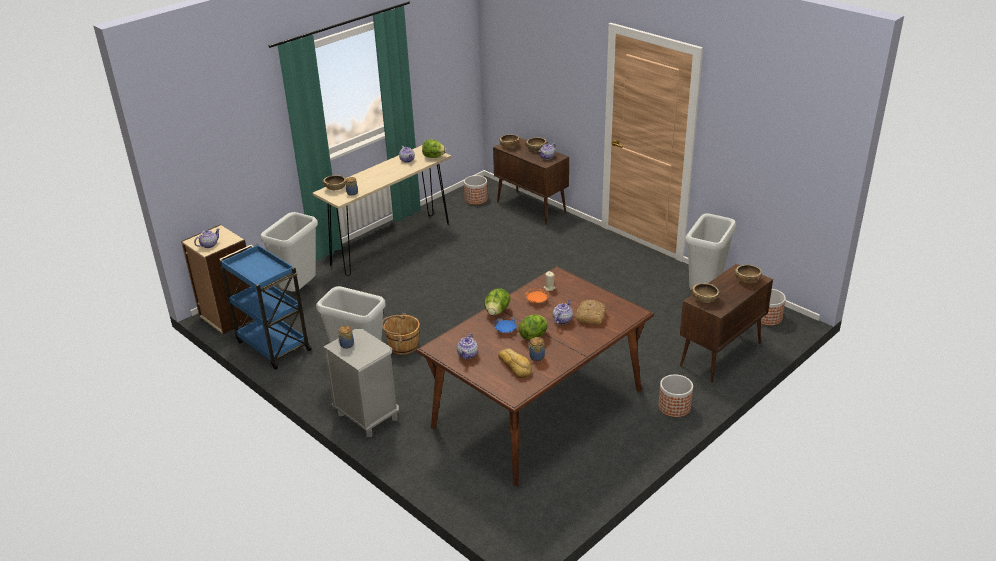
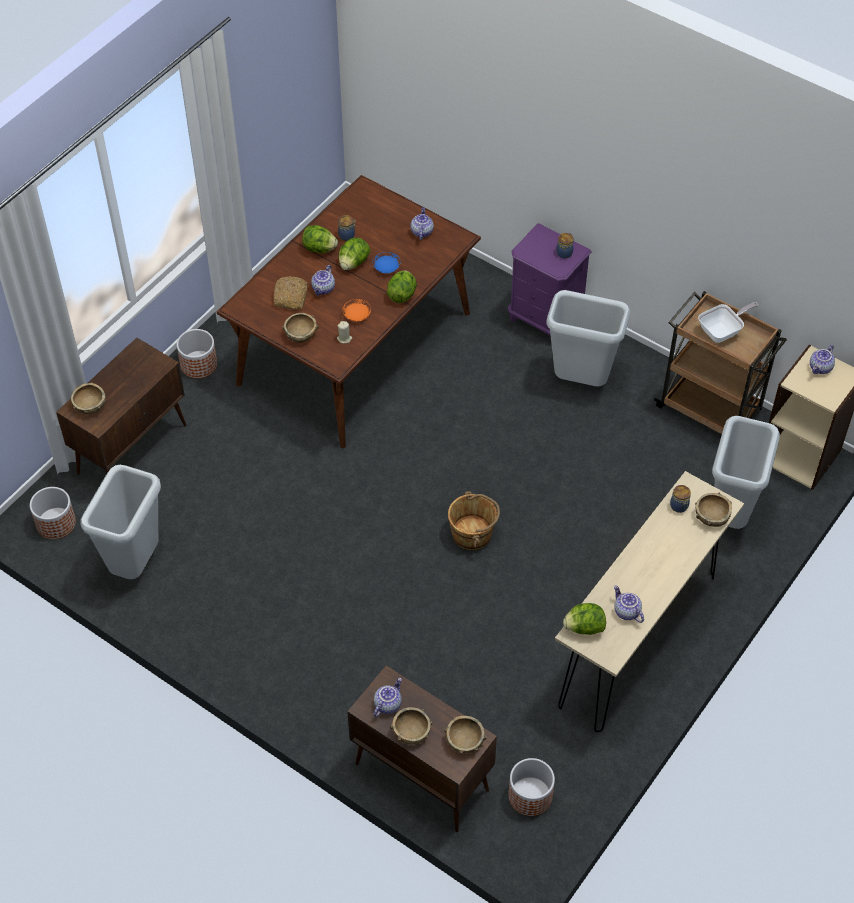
camera: 170 degrees right, 20 degrees up
blue cart [219,244,312,370] -> brown cart [654,291,787,434]
grey nightstand [323,329,399,437] -> purple nightstand [508,223,592,336]
brown bucket [382,313,420,355] -> brown bucket moved to [448,491,500,550]
bread [498,348,532,378] -> none
brown bowl [691,283,720,303] -> brown bowl moved to [282,313,319,343]
none -> lettuce [302,225,338,253]
none -> frying pan [698,302,758,343]

